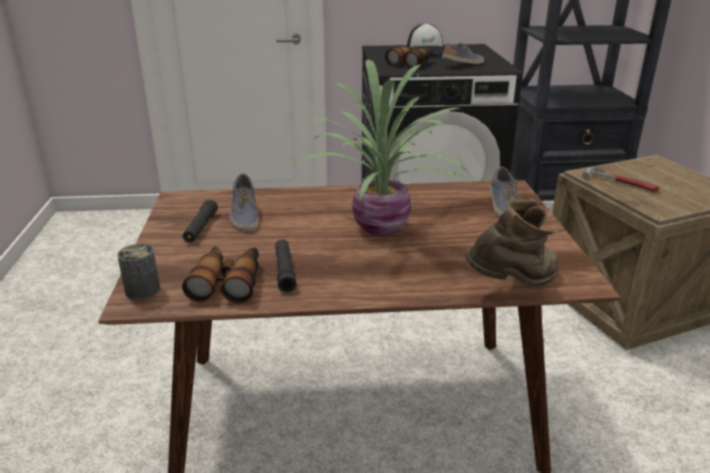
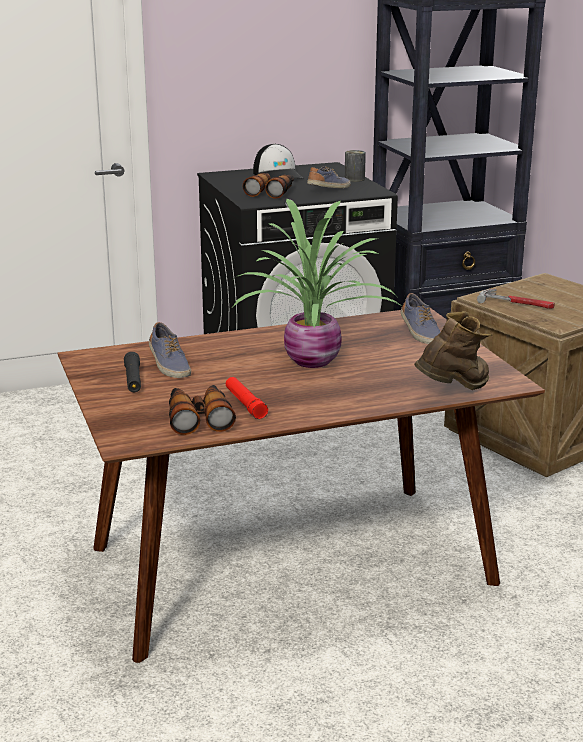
camera: 15 degrees left, 5 degrees down
can [117,244,160,300] -> can moved to [345,150,366,182]
black flashlight [275,239,297,293] -> red flashlight [226,377,268,419]

